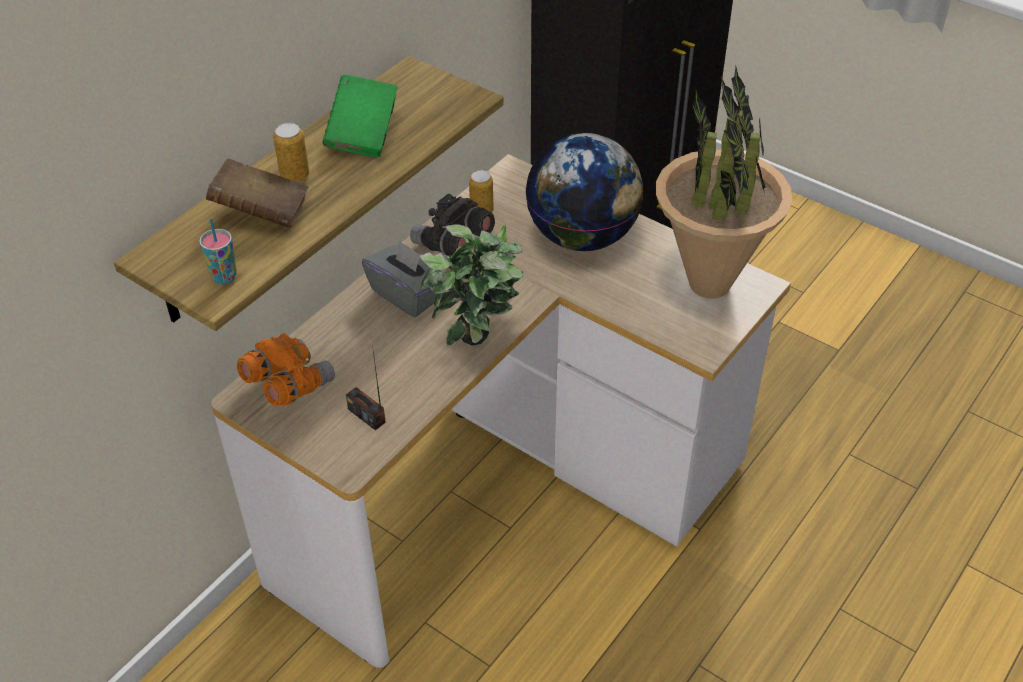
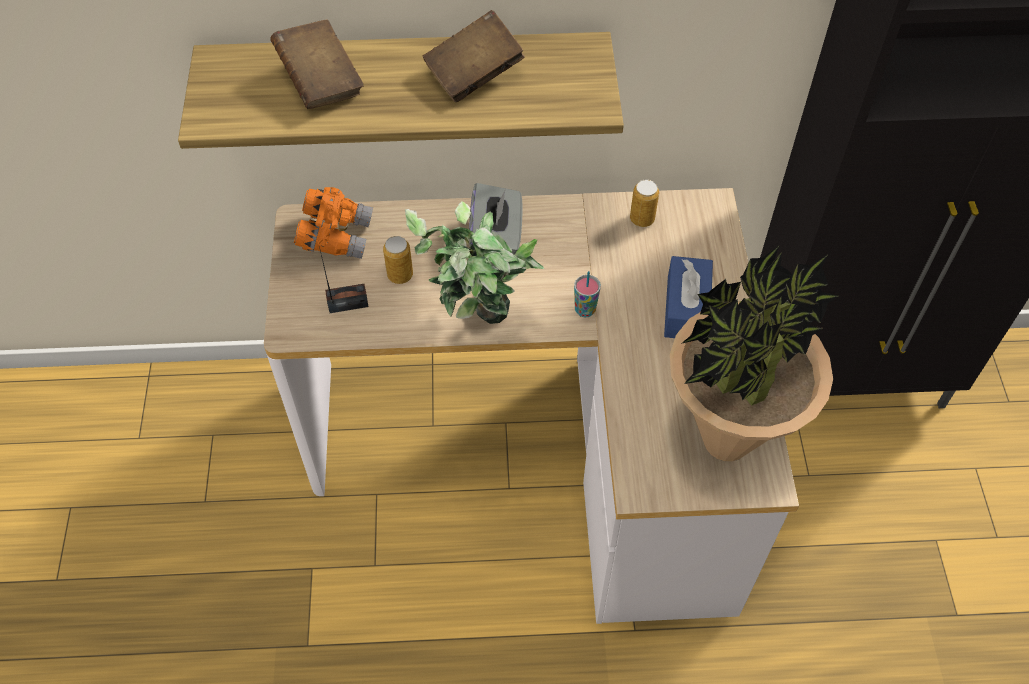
camera: 50 degrees right, 10 degrees up
cup [199,219,237,285] -> cup moved to [574,271,601,318]
can [273,123,309,182] -> can moved to [383,236,413,284]
green book [323,75,398,157] -> brown book [423,10,525,102]
radio [346,344,386,430] -> radio turned 75 degrees clockwise [319,246,369,313]
grey binoculars [410,193,495,256] -> none
globe [525,133,644,251] -> blue tissue box [664,256,713,338]

